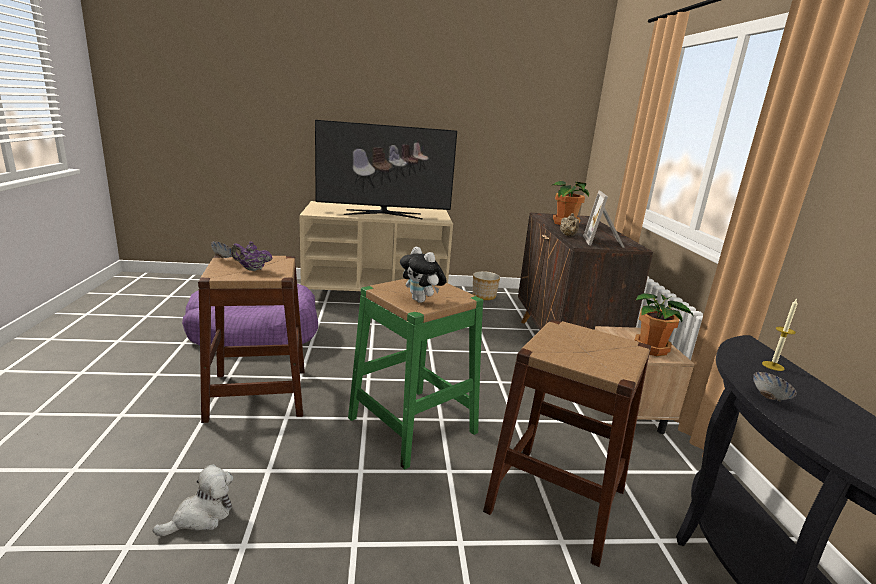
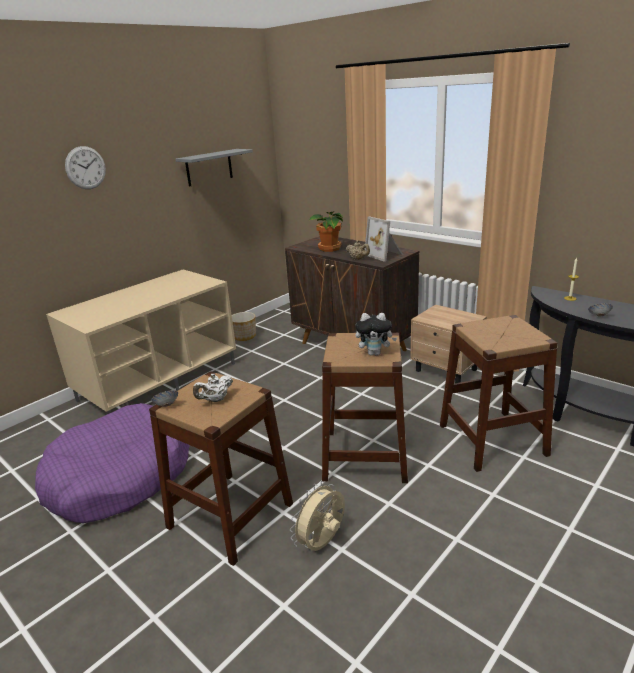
camera: 40 degrees left, 5 degrees up
plush toy [153,465,233,536] -> none
purple teapot [231,241,272,271] -> white teapot [193,374,233,402]
television [315,120,457,219] -> none
green stool [348,279,483,470] -> brown stool [322,333,408,483]
potted plant [634,293,694,356] -> none
none -> wall clock [65,146,106,189]
none -> grey shelf [176,149,253,187]
none -> beige fan [290,481,345,551]

